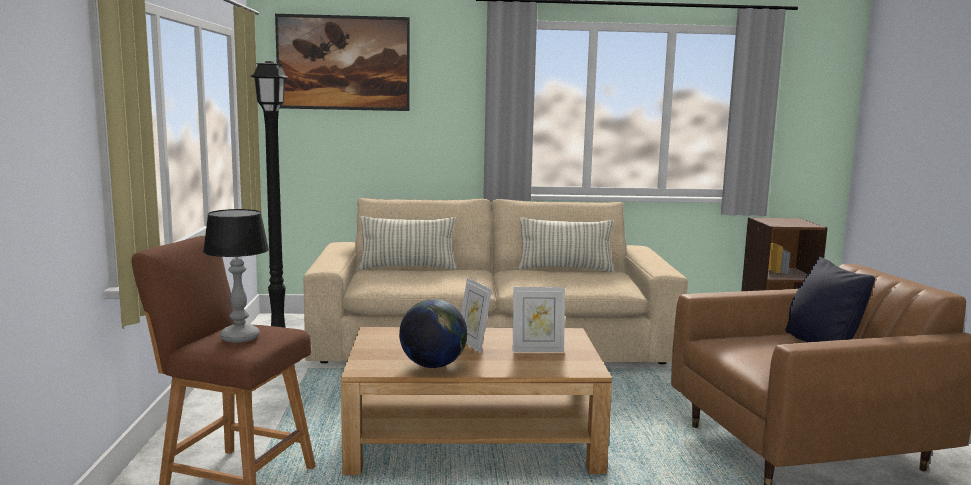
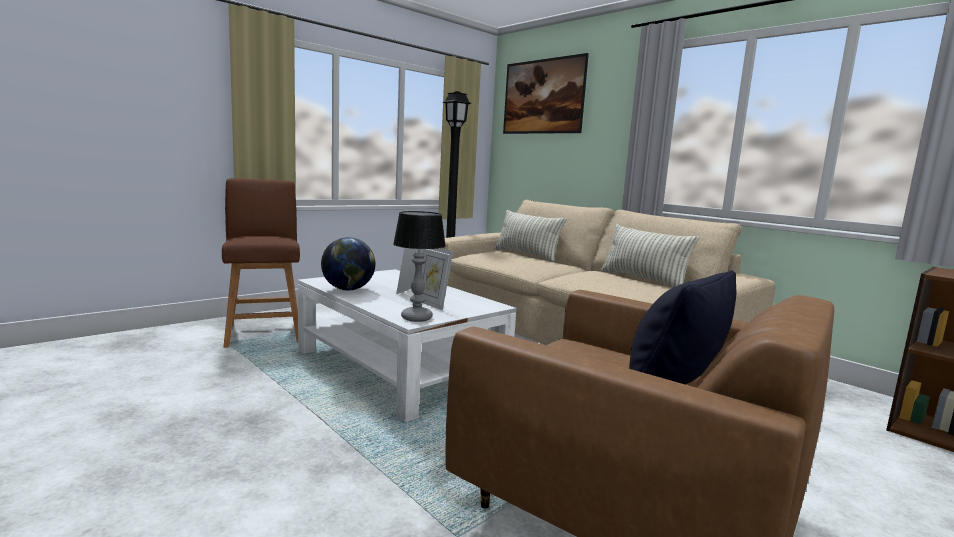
camera: 50 degrees right, 0 degrees up
table lamp [203,209,269,343] -> table lamp moved to [393,211,446,322]
brown coffee table [341,327,612,475] -> white coffee table [298,269,516,422]

